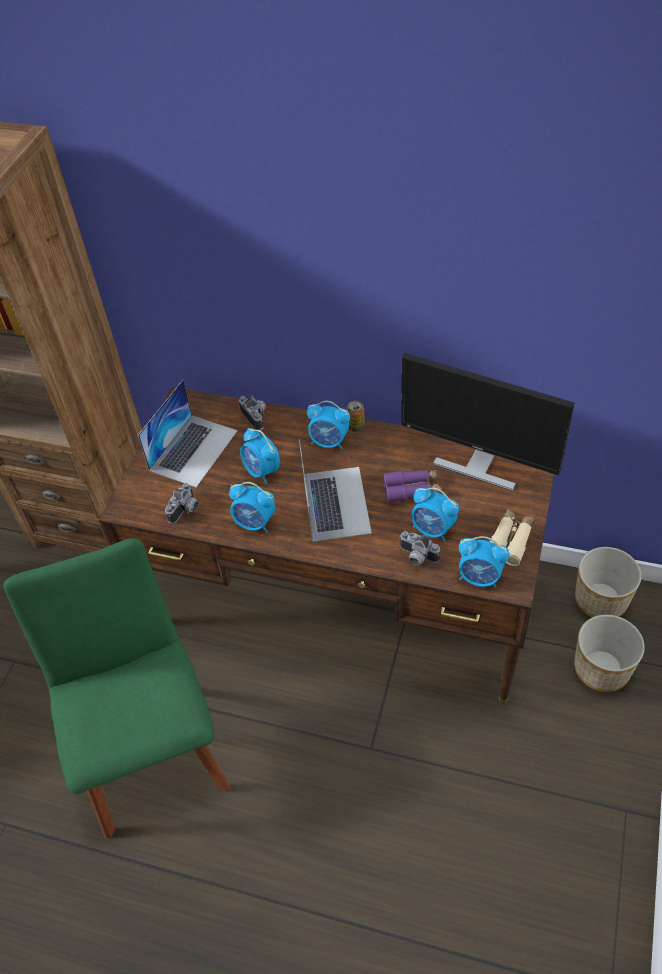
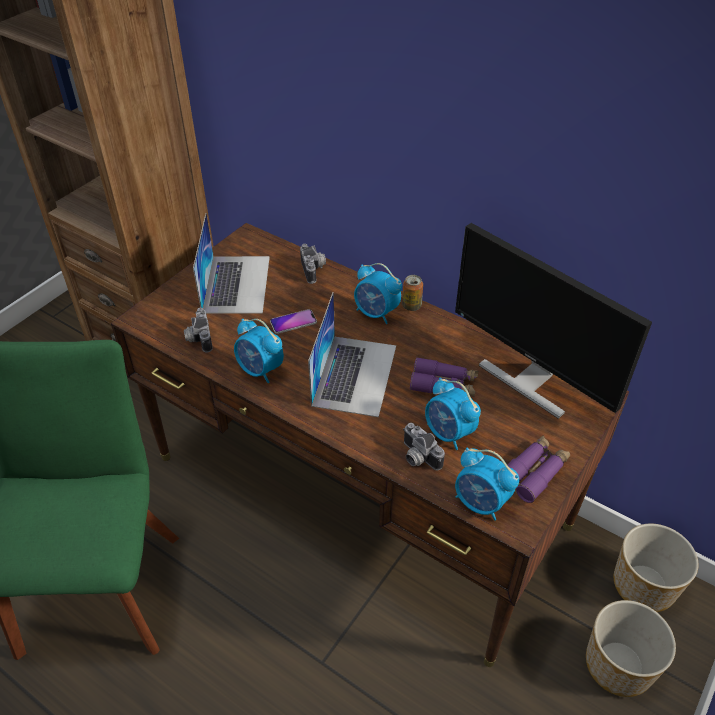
camera: 15 degrees right, 5 degrees down
laptop [138,380,237,487] -> laptop turned 45 degrees counterclockwise [193,213,270,314]
camera [165,483,199,524] -> camera turned 120 degrees clockwise [184,307,213,353]
alarm clock [240,428,280,484] -> phone [270,309,317,334]
beige binoculars [490,509,534,566] -> purple binoculars [507,435,570,503]

